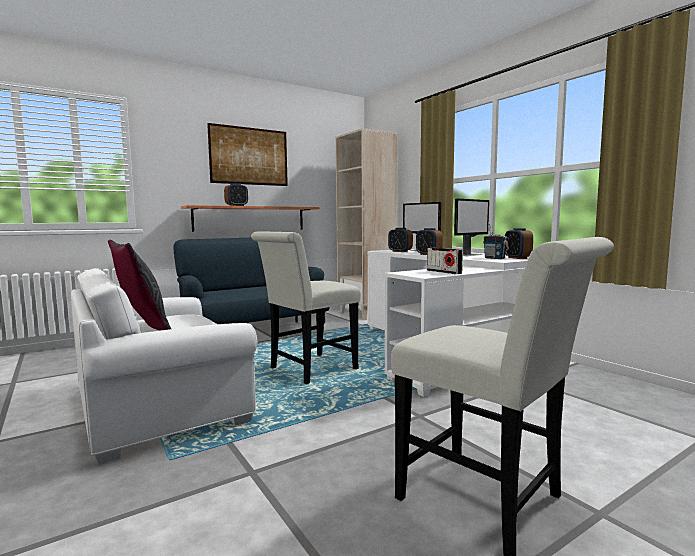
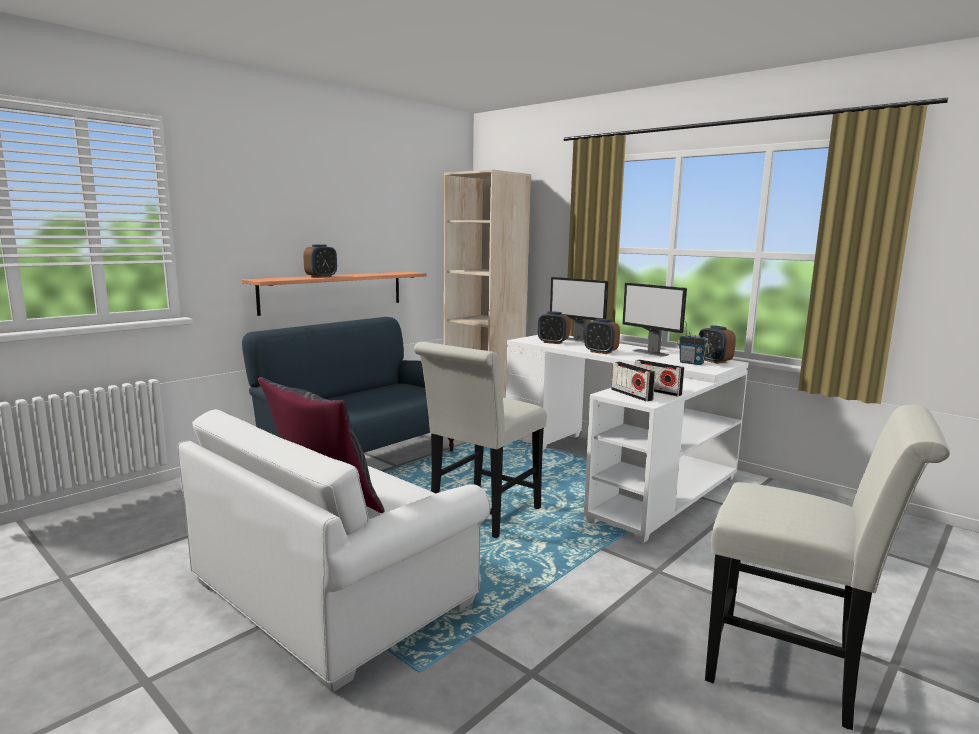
camera: 15 degrees left, 5 degrees up
picture [207,123,288,186] -> none
monitor [454,199,489,256] -> monitor turned 105 degrees clockwise [622,283,687,356]
none -> radio [611,362,655,401]

